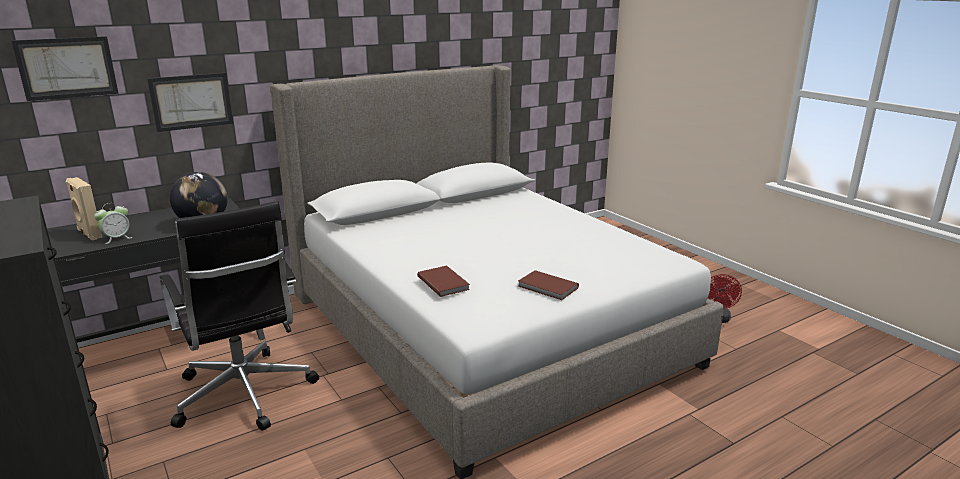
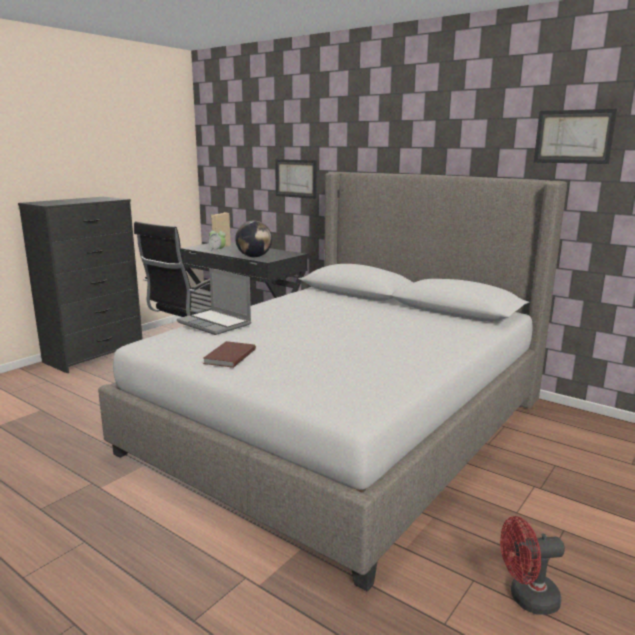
camera: 70 degrees right, 5 degrees down
picture [12,36,119,101] -> picture moved to [534,109,617,164]
brown book [417,266,470,297] -> laptop [177,268,251,335]

